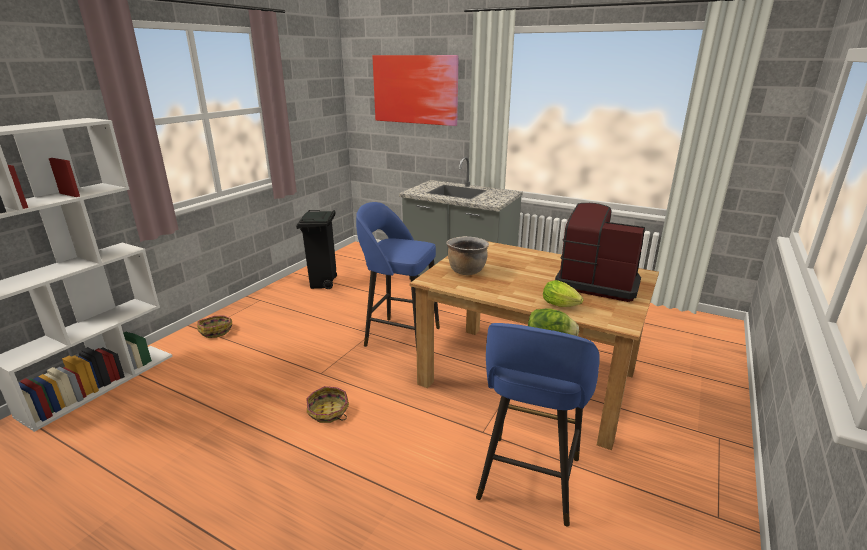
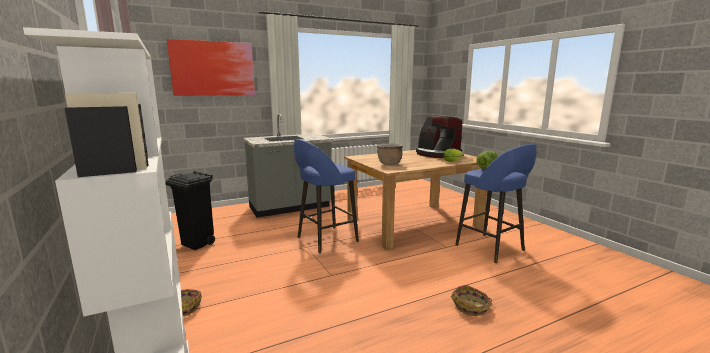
camera: 55 degrees left, 10 degrees down
basket [306,386,349,423] -> basket moved to [451,285,492,316]
coffee machine [555,203,645,302] -> coffee machine turned 105 degrees counterclockwise [416,115,463,158]

